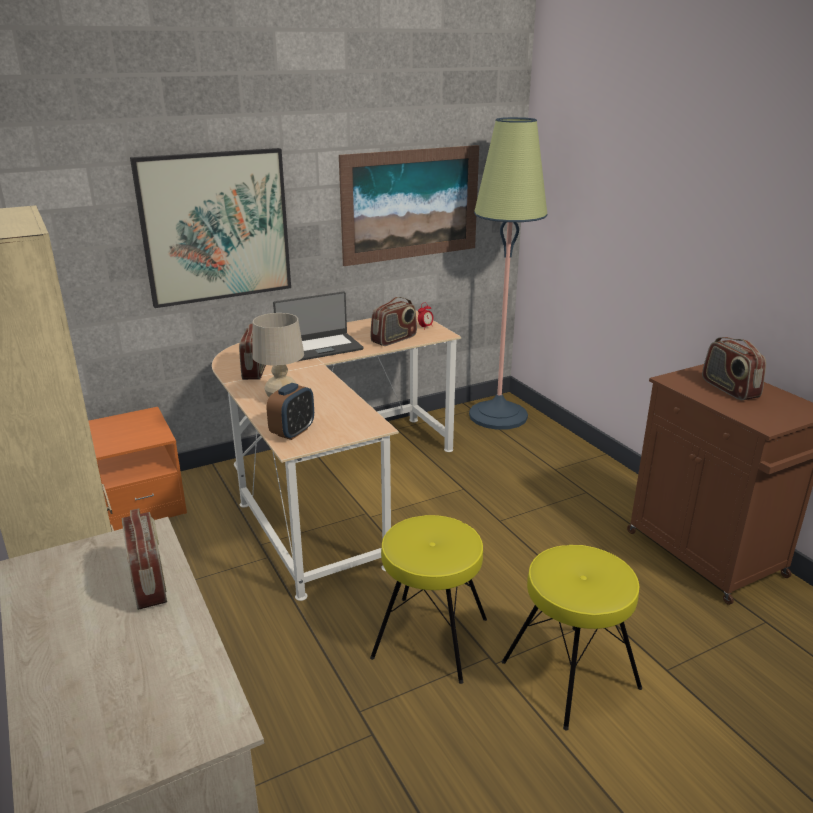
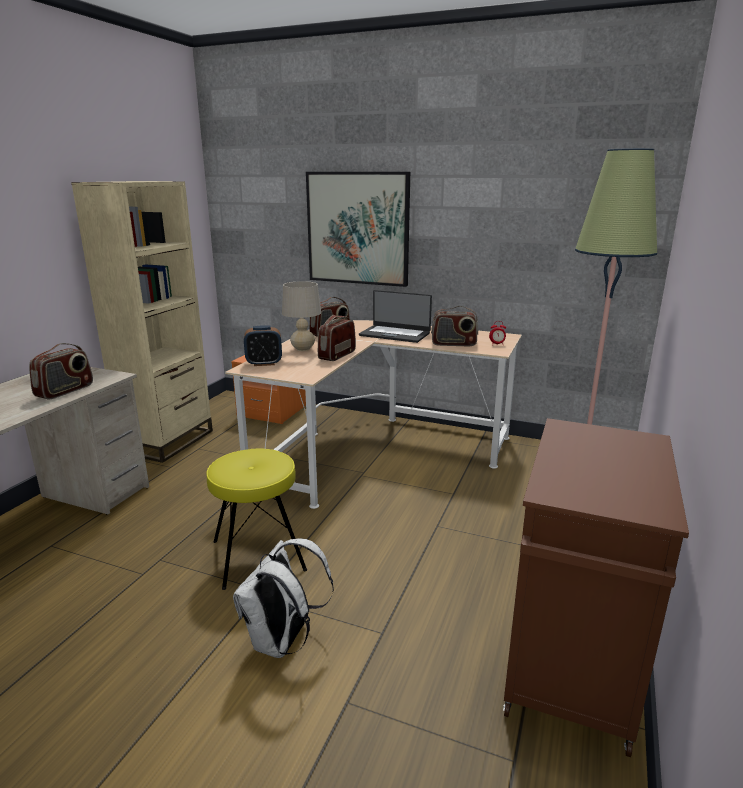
camera: 50 degrees right, 5 degrees down
picture [339,145,479,266] -> none
yellow stool [502,545,642,730] -> white backpack [233,538,334,658]
radio [702,337,766,400] -> radio moved to [318,315,356,361]

